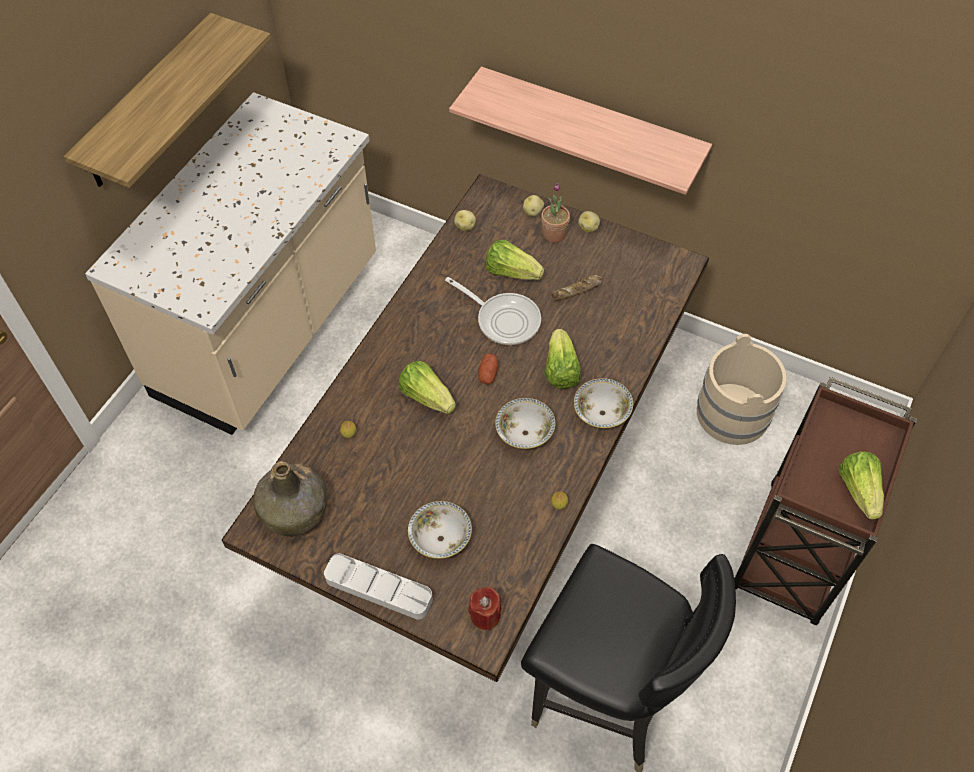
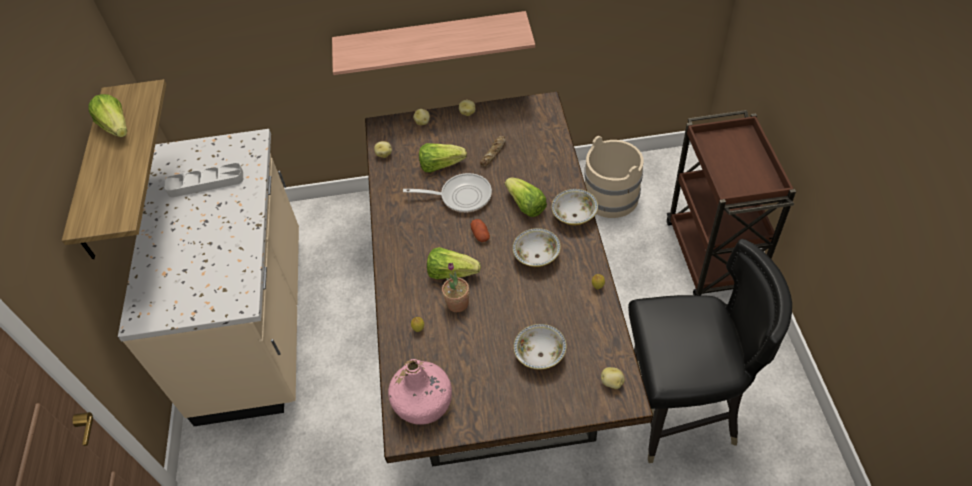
camera: 30 degrees left, 5 degrees down
green bottle [253,461,327,537] -> pink bottle [388,359,452,425]
grey tray [324,553,433,620] -> grey tray moved to [165,163,243,197]
red candle [468,587,501,631] -> potato [601,367,625,389]
potted plant [541,182,570,243] -> potted plant moved to [442,263,469,312]
lettuce [839,451,884,520] -> lettuce moved to [88,94,127,137]

